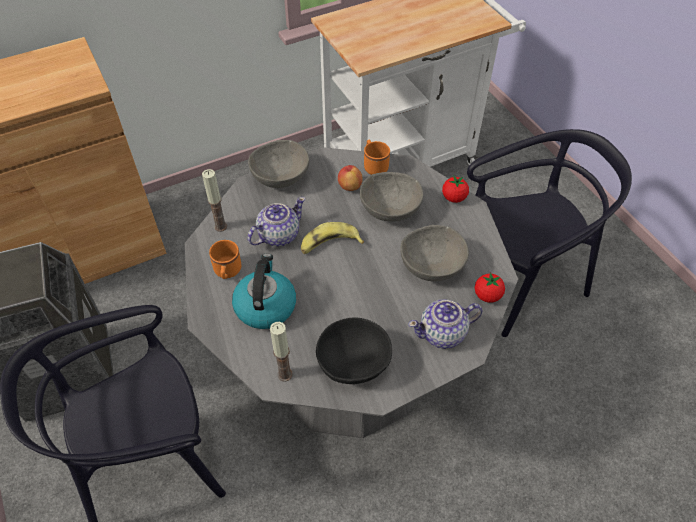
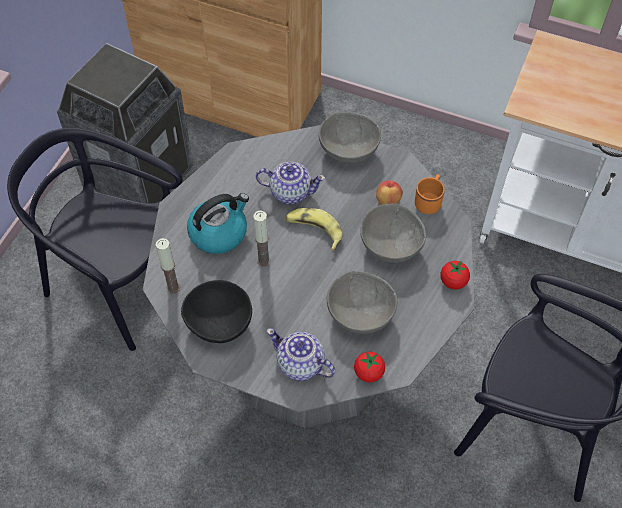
camera: 50 degrees right, 5 degrees up
candle [202,169,227,232] -> candle moved to [253,211,271,267]
orange mug [209,240,241,279] -> none

